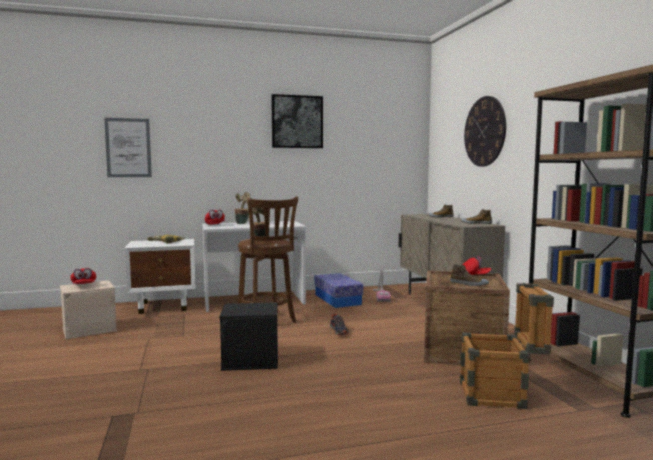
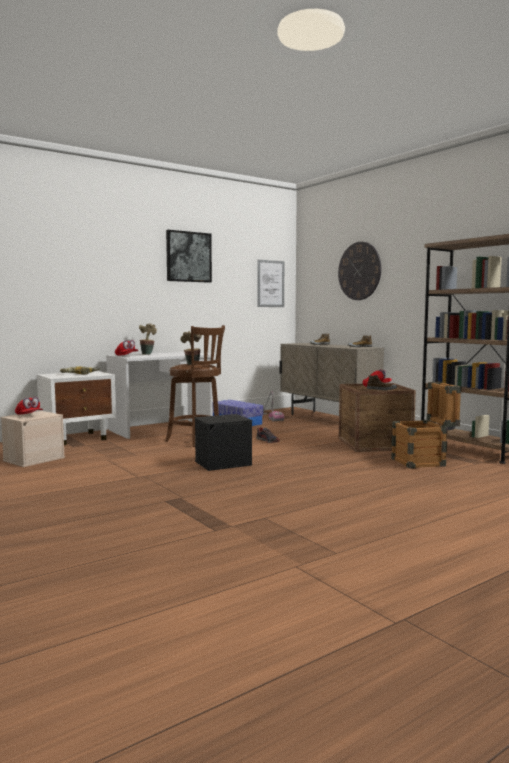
camera: 20 degrees left, 0 degrees up
picture [104,118,152,177] -> picture moved to [257,260,284,307]

